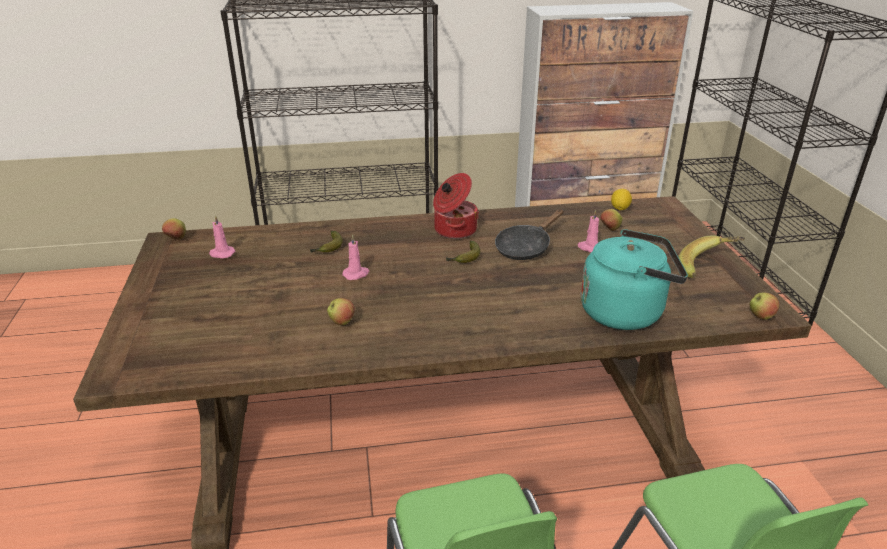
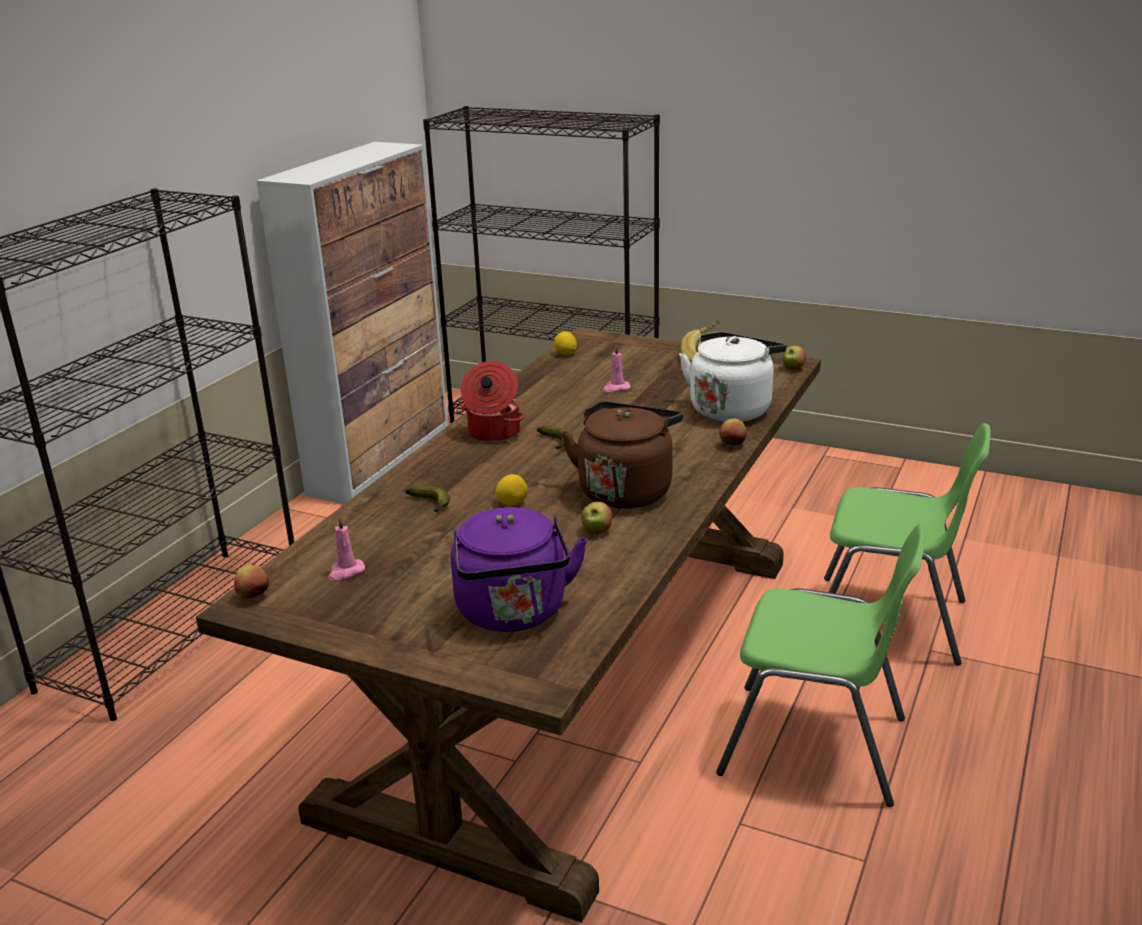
camera: 55 degrees left, 5 degrees down
pink candle [342,234,369,280] -> lemon [495,474,528,505]
black frying pan [495,209,564,260] -> none
turquoise kettle [581,229,688,330] -> white kettle [679,332,786,422]
apple [600,209,622,231] -> apple moved to [719,419,747,445]
none -> purple kettle [451,507,587,632]
none -> brown kettle [561,402,683,509]

